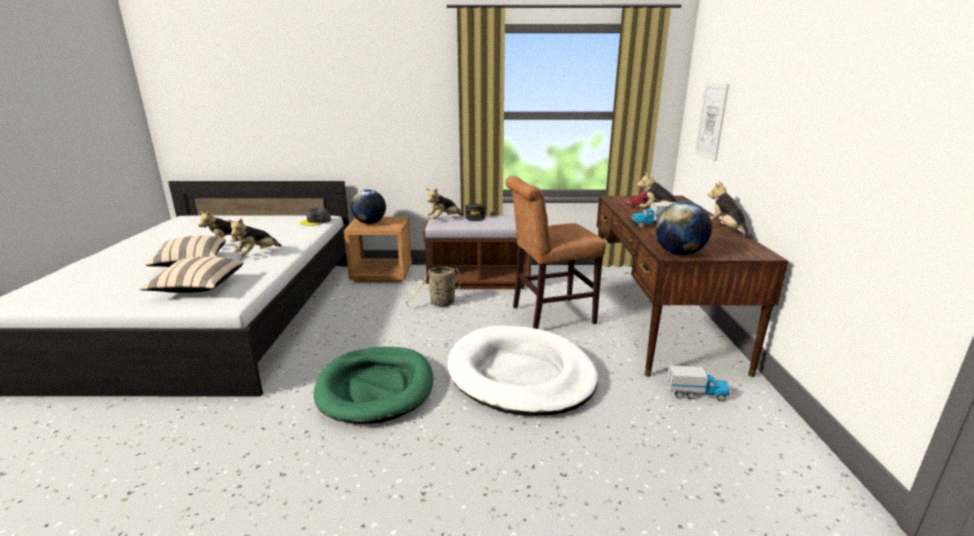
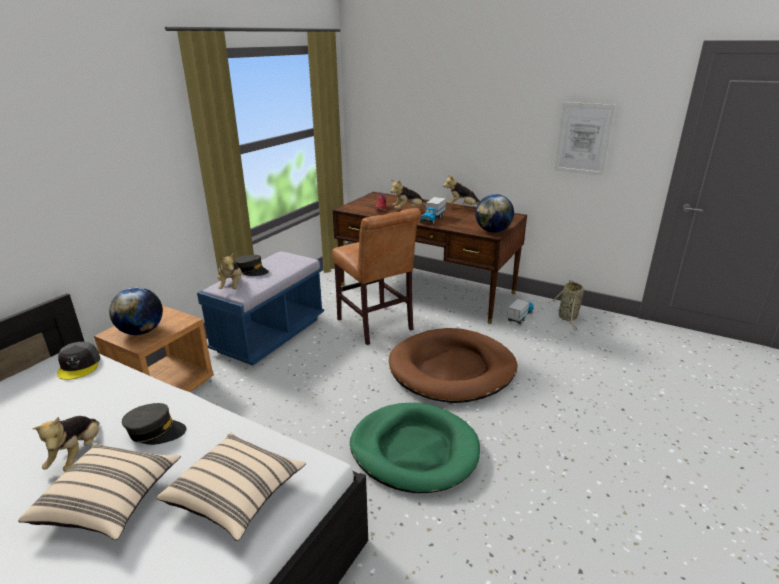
camera: 60 degrees left, 5 degrees up
plush toy [228,218,281,256] -> grey cap [122,403,187,445]
basket [406,267,467,308] -> basket moved to [552,280,584,331]
brown bench [423,216,532,289] -> blue bench [197,251,324,366]
white dog bed [448,326,598,416] -> brown dog bed [389,328,517,403]
brown chair [506,176,606,329] -> brown chair turned 45 degrees counterclockwise [332,208,421,345]
picture [694,83,729,162] -> picture moved to [554,102,615,176]

